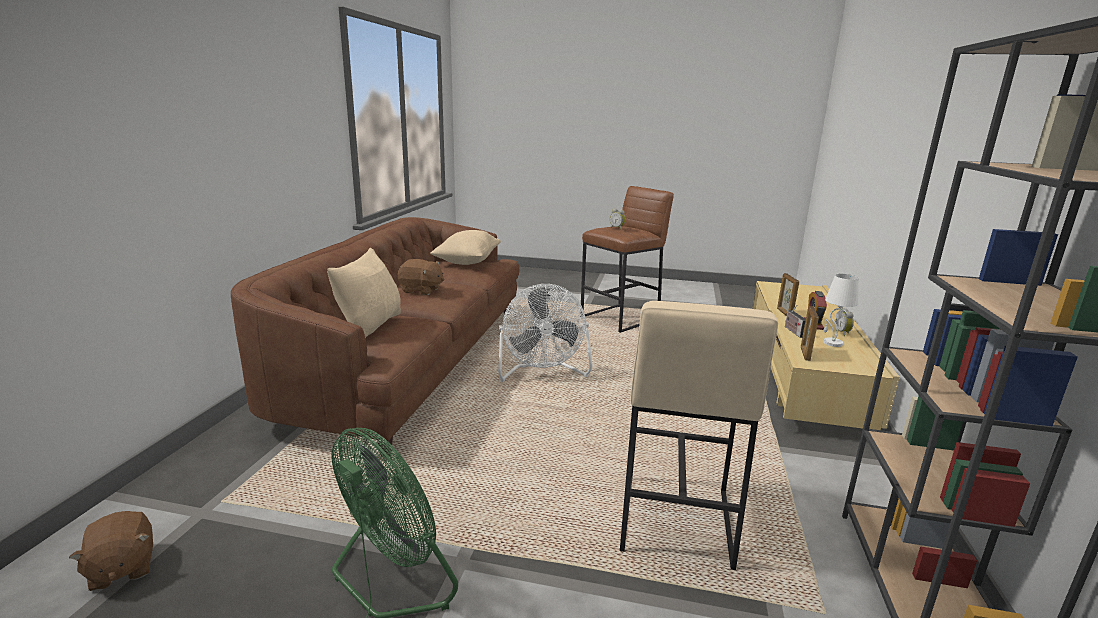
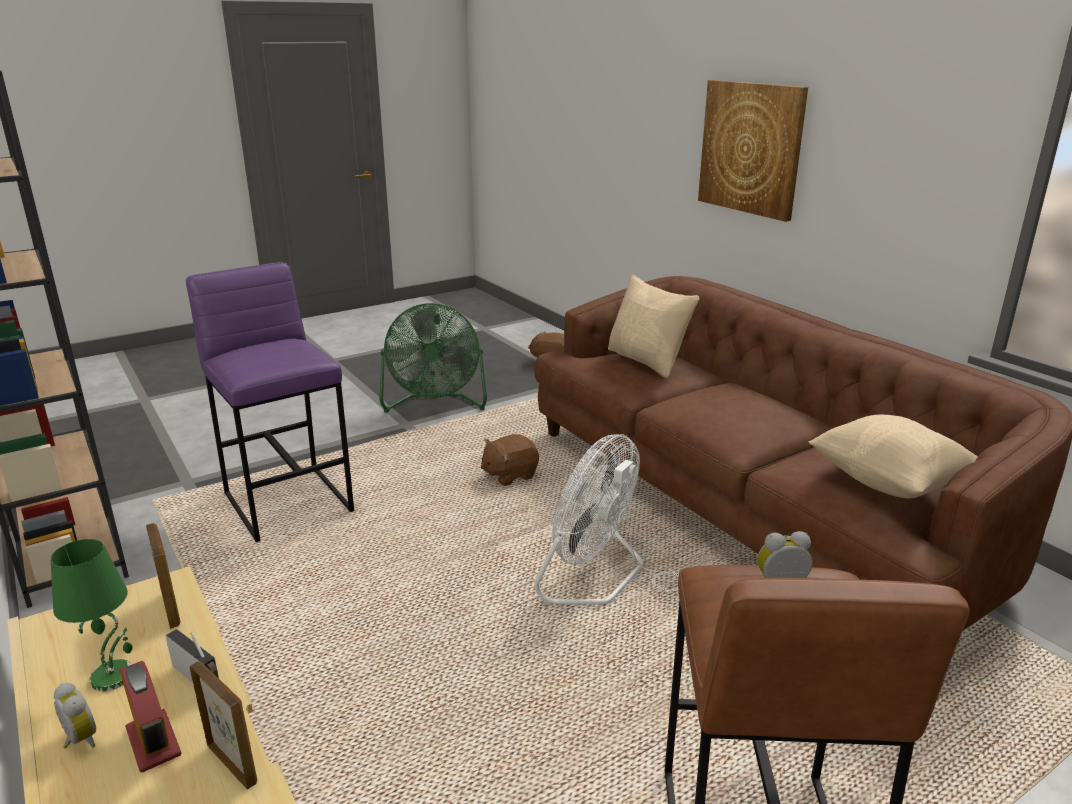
camera: 135 degrees right, 5 degrees up
brown plush toy [398,259,444,295] -> brown plush toy moved to [481,434,539,486]
beige stool [620,301,778,570] -> purple stool [186,262,354,542]
white table lamp [823,274,859,347] -> green table lamp [51,539,132,692]
none -> picture [698,80,808,222]

